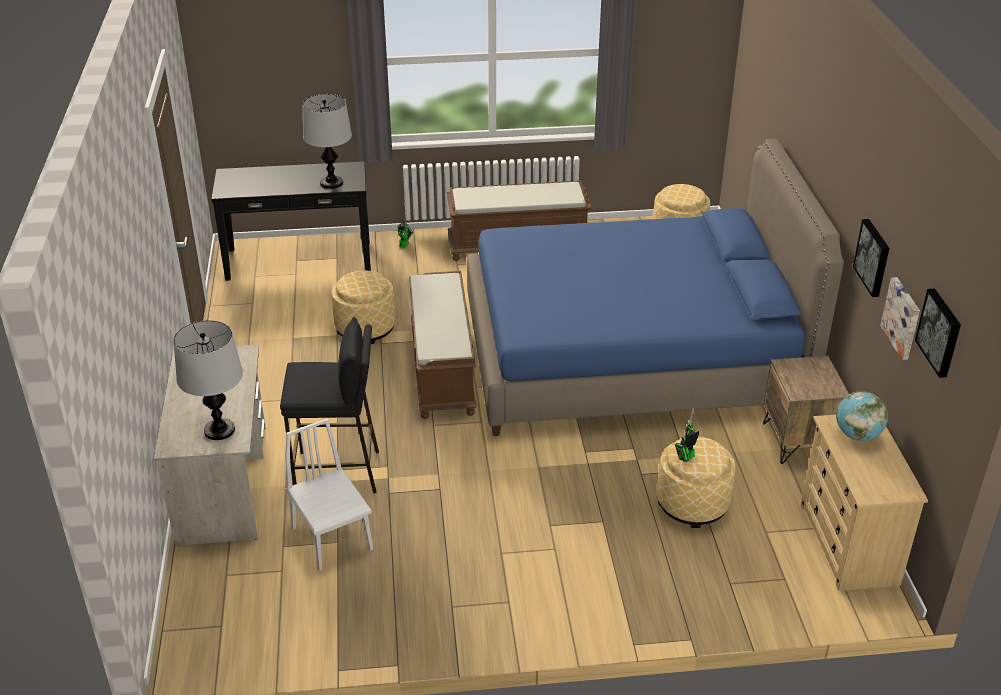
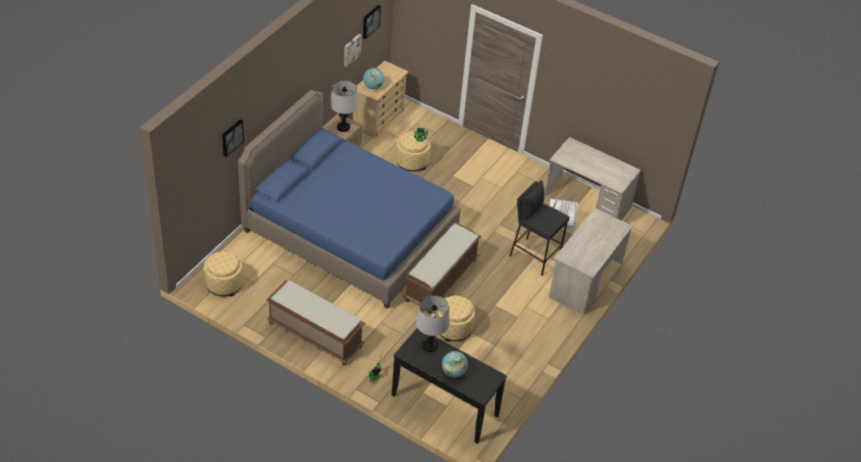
camera: 145 degrees left, 10 degrees up
table lamp [174,320,243,440] -> table lamp moved to [330,80,358,132]
picture [853,219,889,297] -> picture moved to [222,119,244,157]
none -> globe [442,351,468,377]
none -> beige desk [544,137,641,221]

